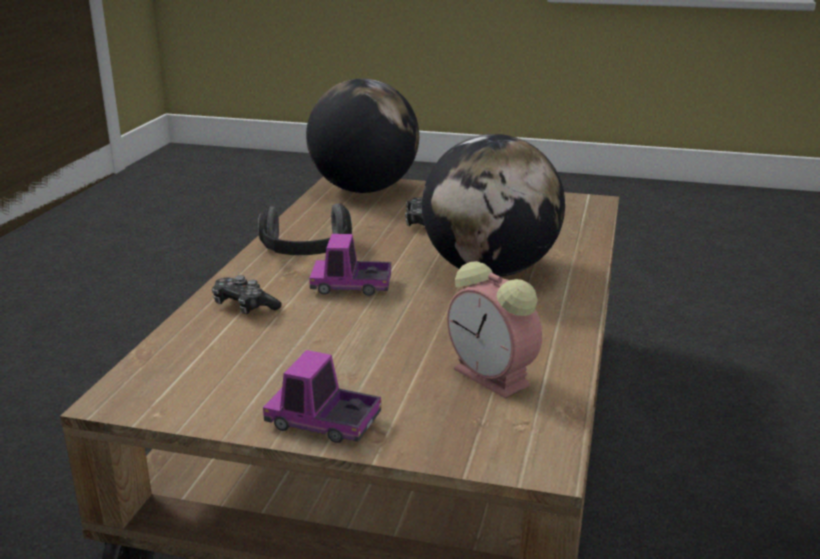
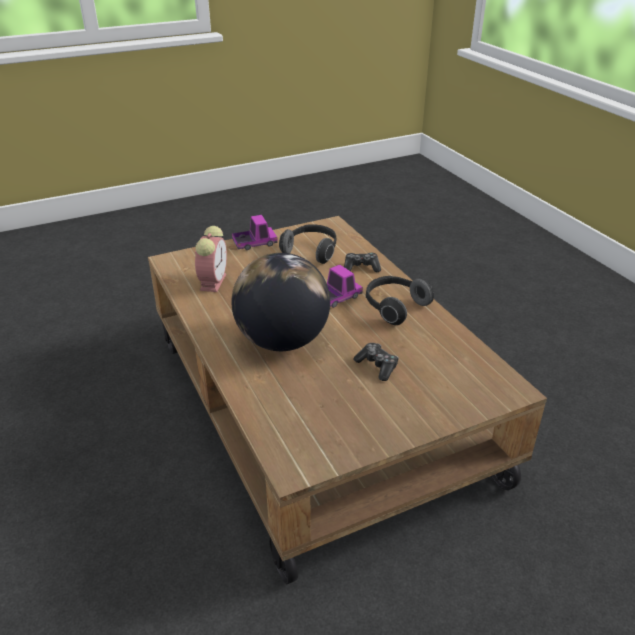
camera: 140 degrees right, 10 degrees up
globe [306,79,419,193] -> none
alarm clock [447,261,542,398] -> alarm clock turned 90 degrees clockwise [195,226,227,292]
none -> headphones [279,224,337,264]

